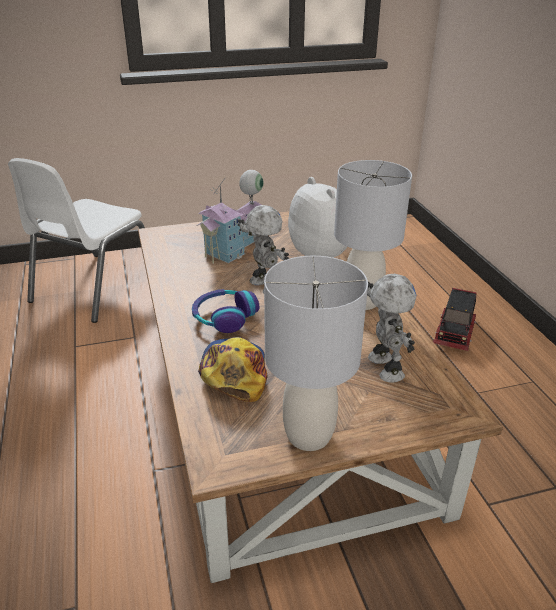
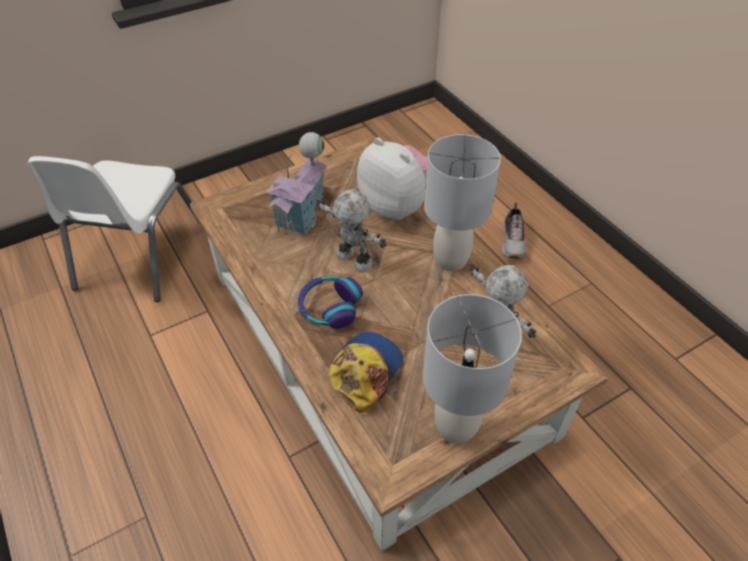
camera: 15 degrees left, 15 degrees up
cap [198,337,267,402] -> cap turned 45 degrees clockwise [328,332,403,413]
toy truck [433,288,477,351] -> shoe [502,202,527,259]

